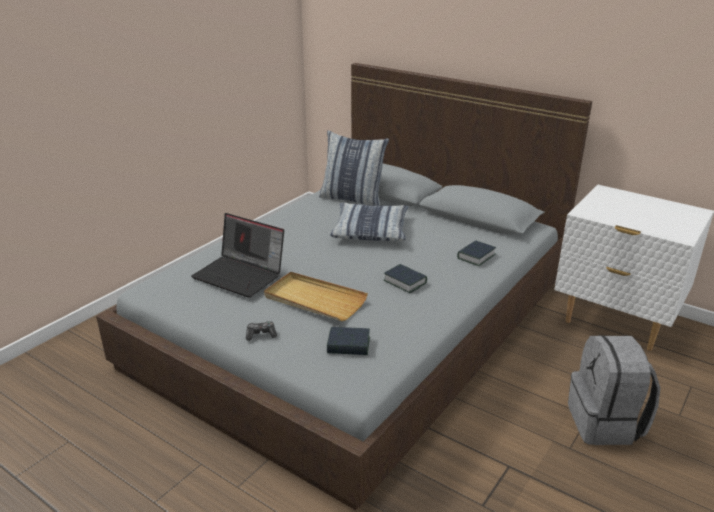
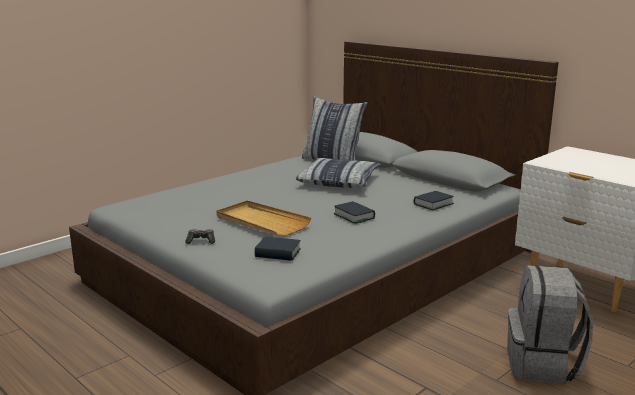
camera: 10 degrees right, 10 degrees down
laptop [191,213,284,298] -> none

